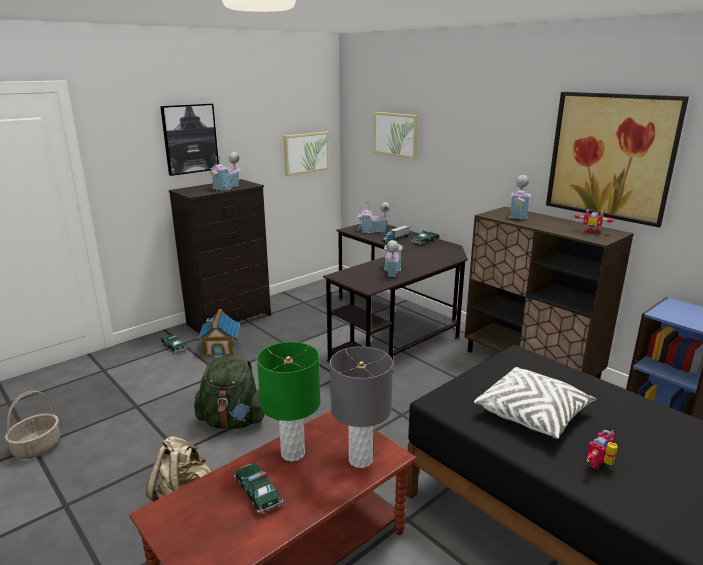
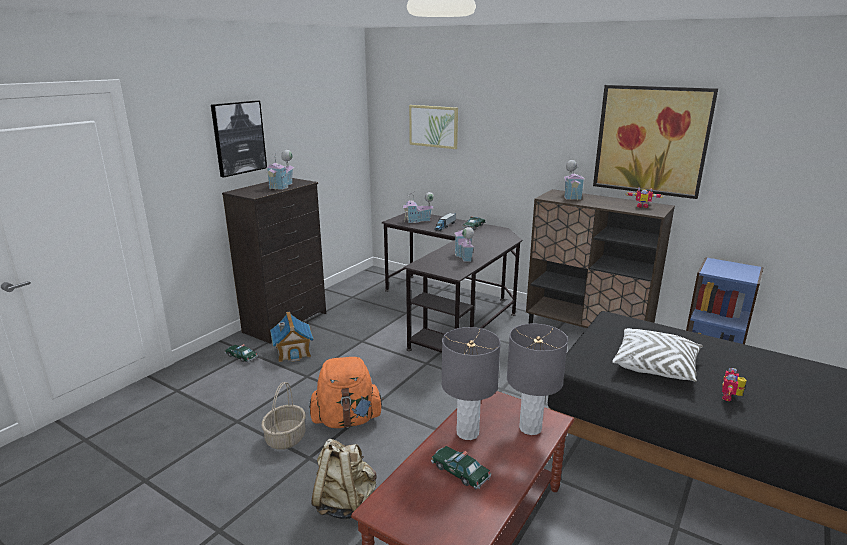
camera: 15 degrees left, 0 degrees up
basket [5,391,60,459] -> basket moved to [262,382,306,450]
green backpack [194,358,265,429] -> orange backpack [309,357,384,428]
green table lamp [257,342,320,462] -> grey table lamp [442,327,501,440]
picture [284,131,329,176] -> none

